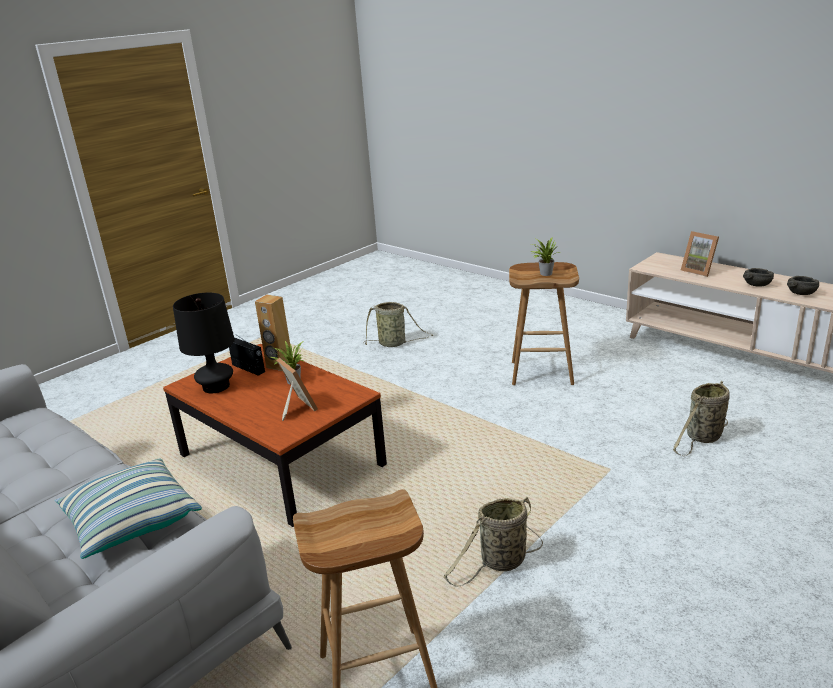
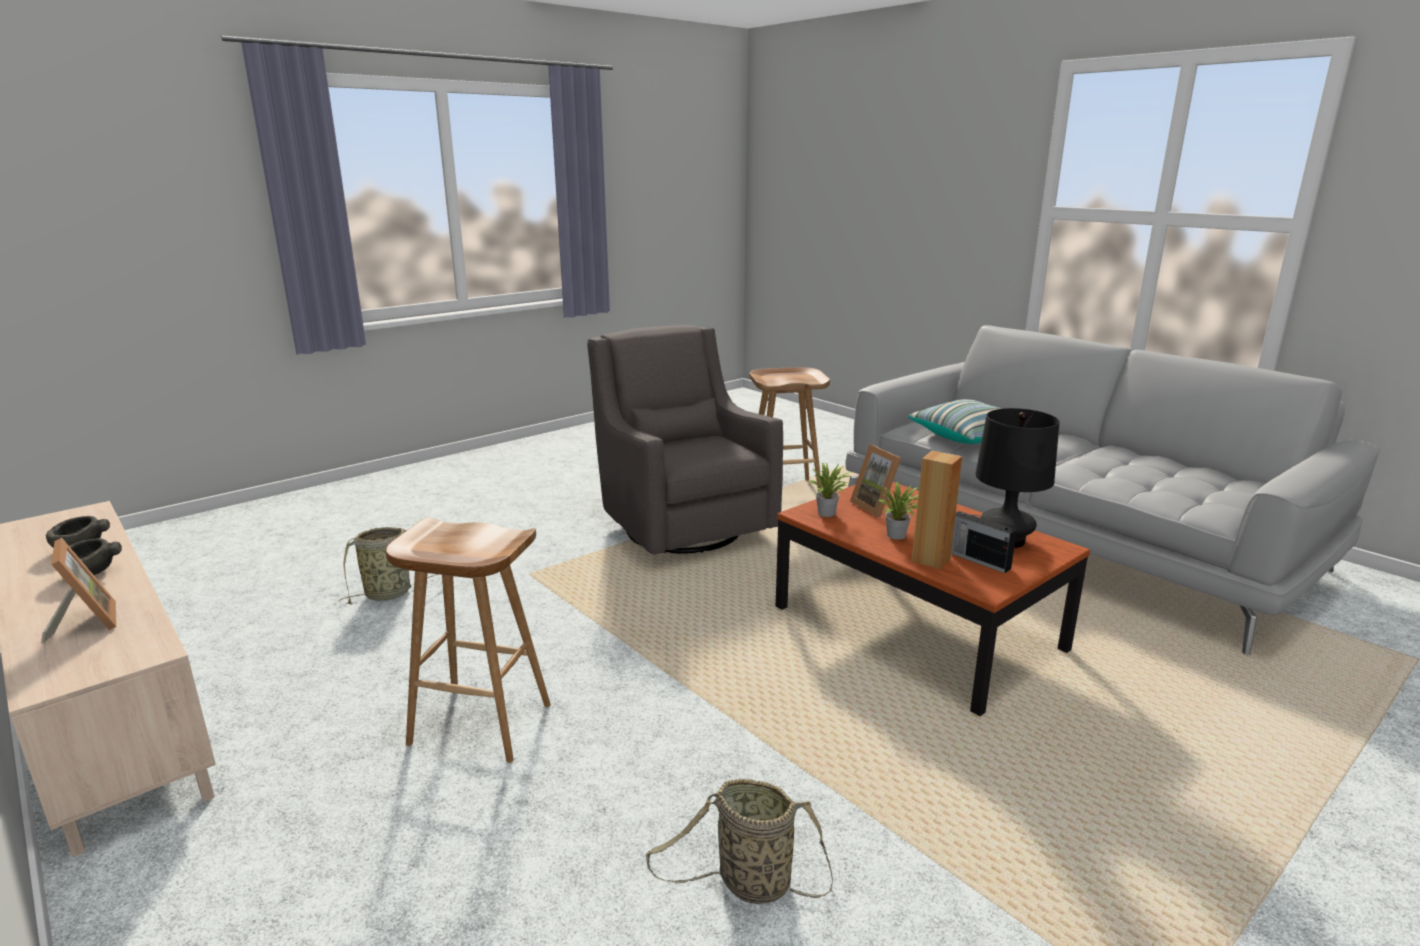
camera: 175 degrees left, 5 degrees down
basket [444,497,543,587] -> grey armchair [587,325,783,555]
potted plant [530,237,560,276] -> potted plant moved to [808,462,853,517]

